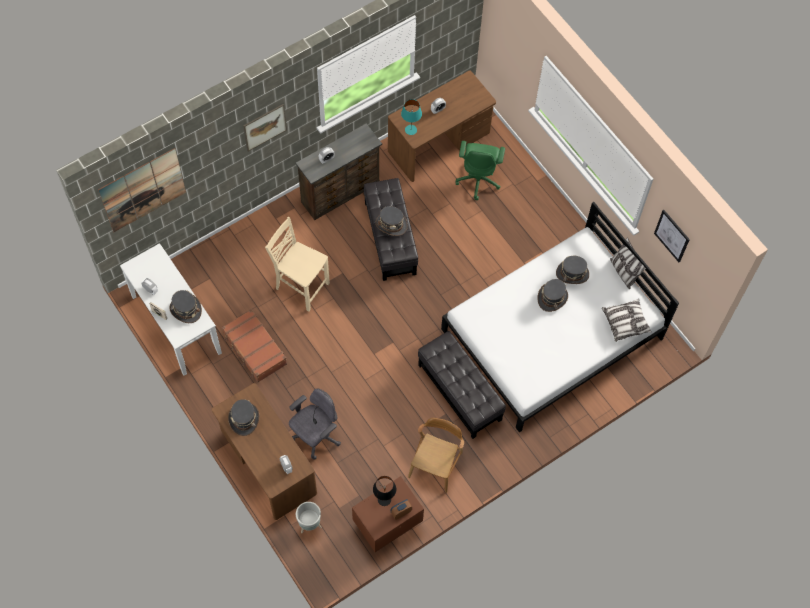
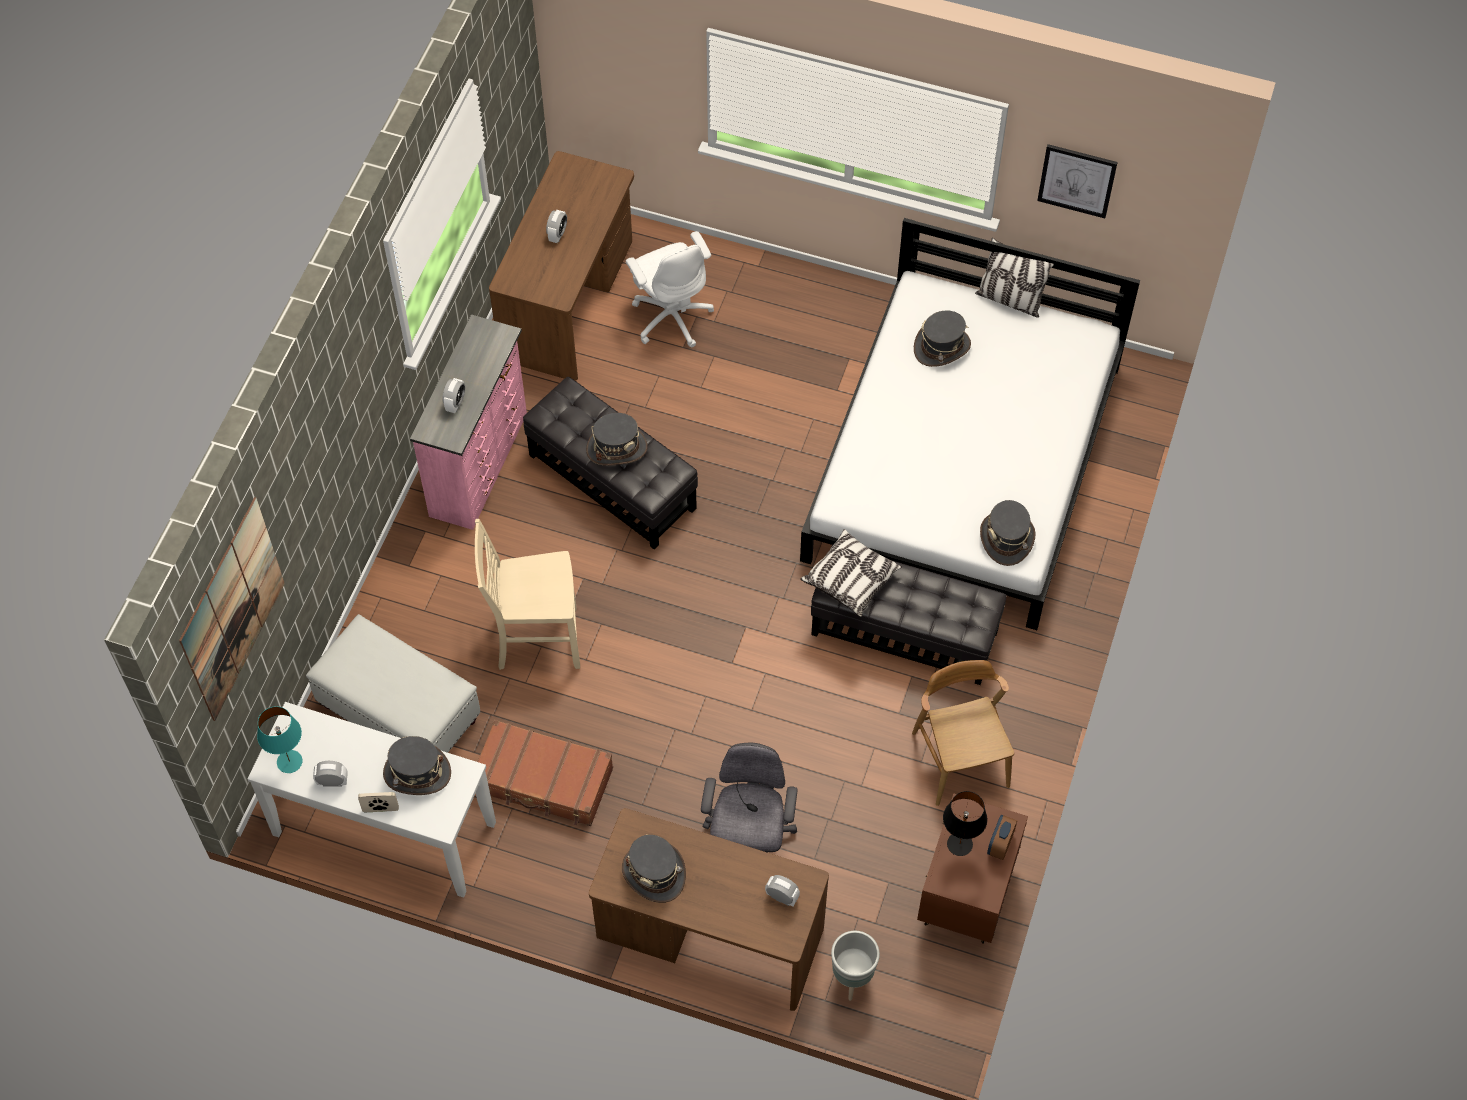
camera: 35 degrees left, 5 degrees down
picture [243,104,287,151] -> none
brown dresser [296,124,382,220] -> pink dresser [410,315,527,530]
turquoise table lamp [401,99,422,135] -> turquoise table lamp moved to [257,706,303,773]
green office chair [455,141,505,200] -> white office chair [626,231,714,347]
grey hat [537,279,568,312] -> grey hat moved to [980,500,1036,566]
pillow [602,299,652,342] -> pillow moved to [800,529,902,617]
none -> white ottoman [306,614,480,753]

